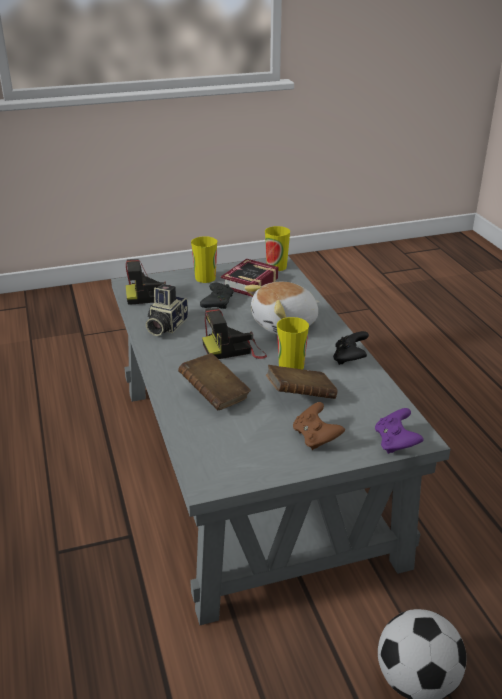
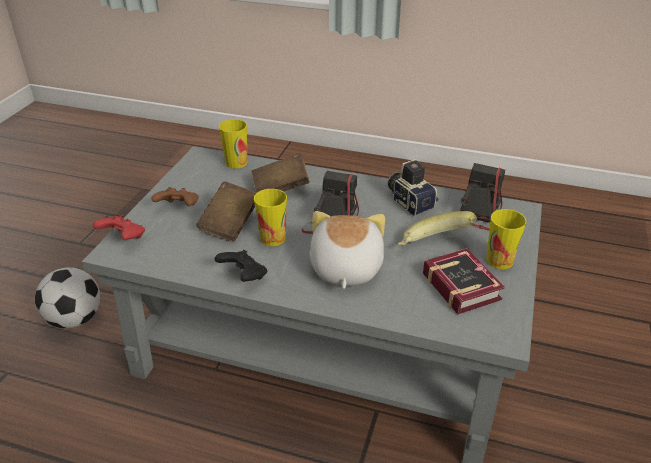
camera: 125 degrees right, 5 degrees up
black game controller [200,282,234,309] -> banana [398,211,477,246]
cup [265,226,290,271] -> cup moved to [219,119,247,169]
purple game controller [375,408,424,454] -> red game controller [93,214,145,240]

